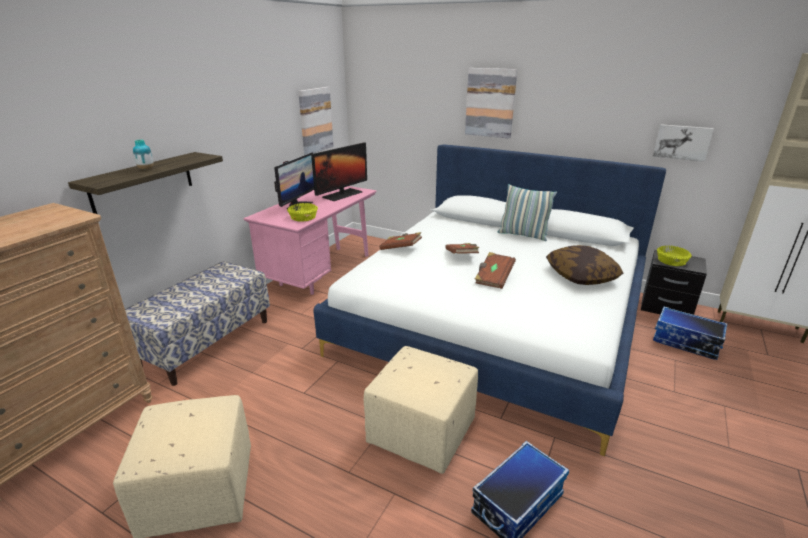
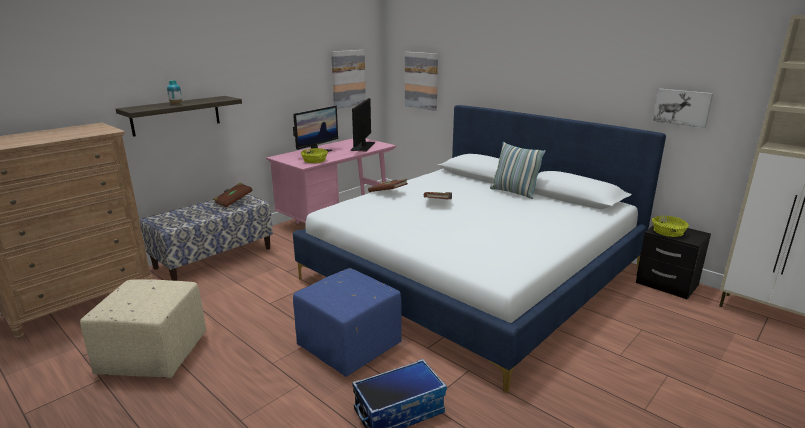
camera: 15 degrees right, 5 degrees down
monitor [311,142,367,201] -> monitor turned 135 degrees clockwise [351,98,375,152]
beige ottoman [364,346,478,474] -> blue ottoman [293,268,402,377]
picture [465,68,517,139] -> picture moved to [405,52,438,111]
brown book [475,252,516,289] -> brown book moved to [213,183,253,207]
pillow [546,245,623,285] -> none
storage box [653,307,728,360] -> none

